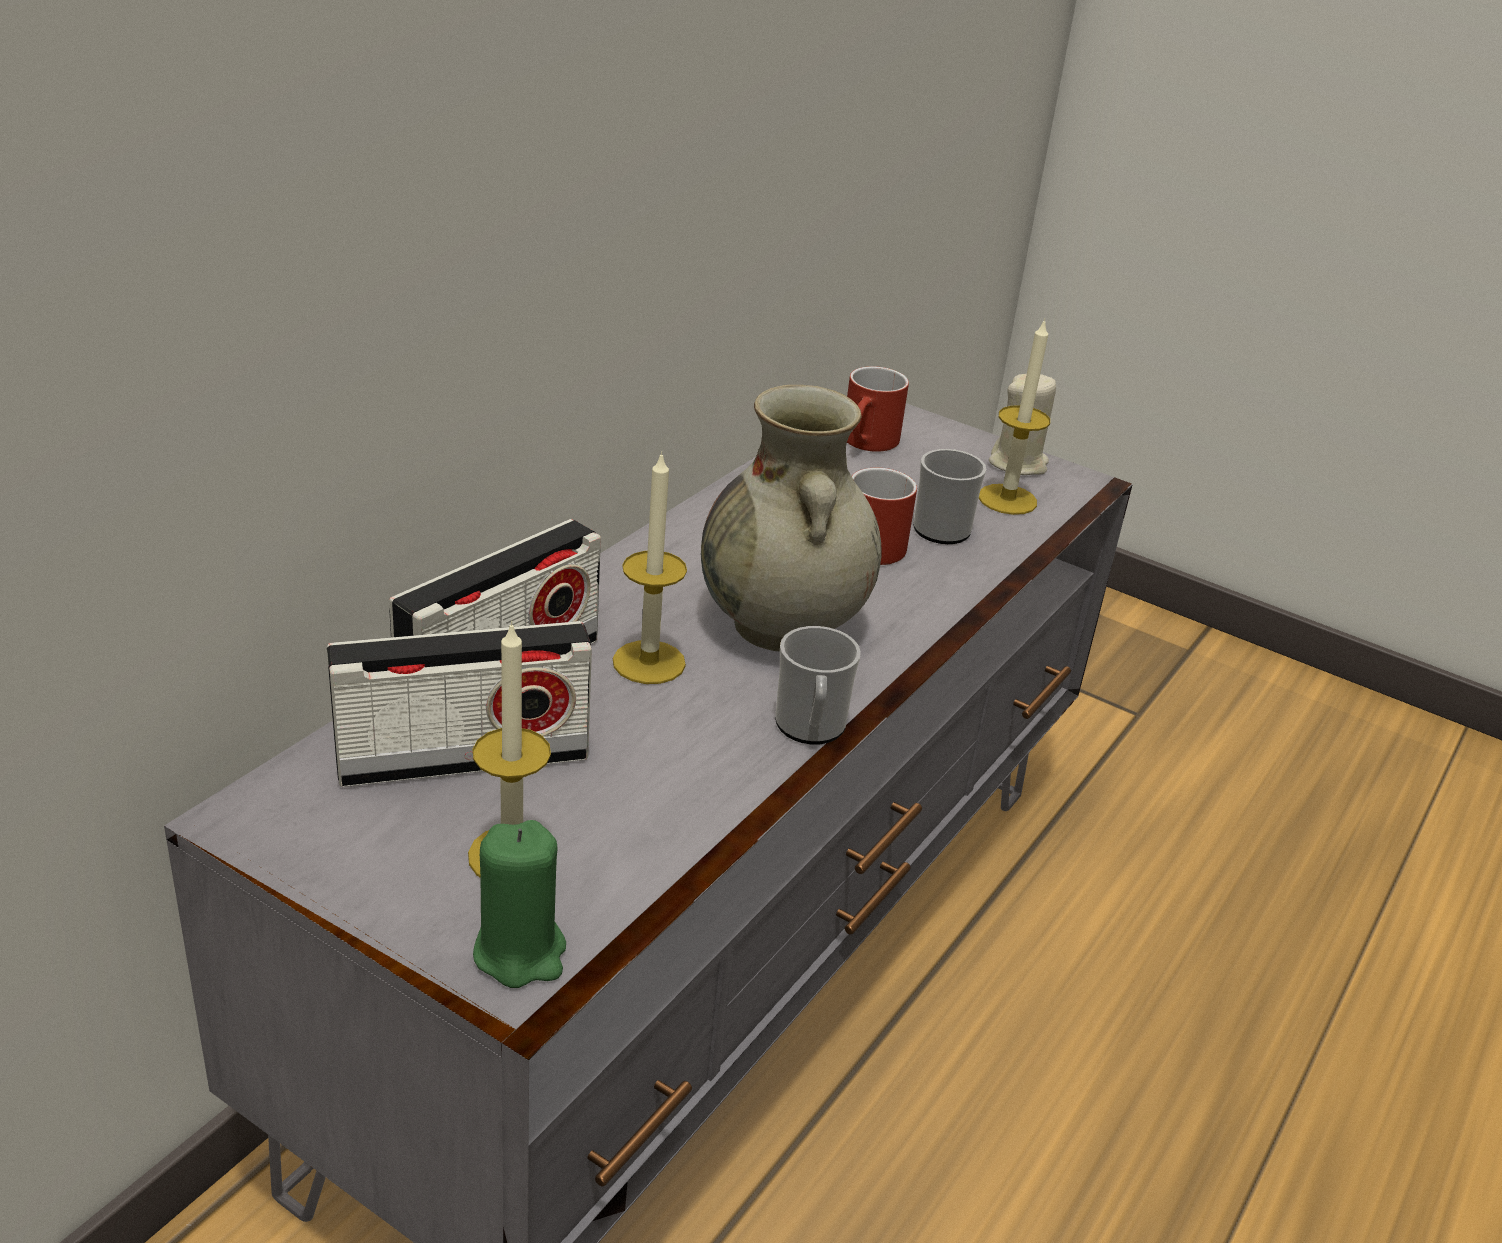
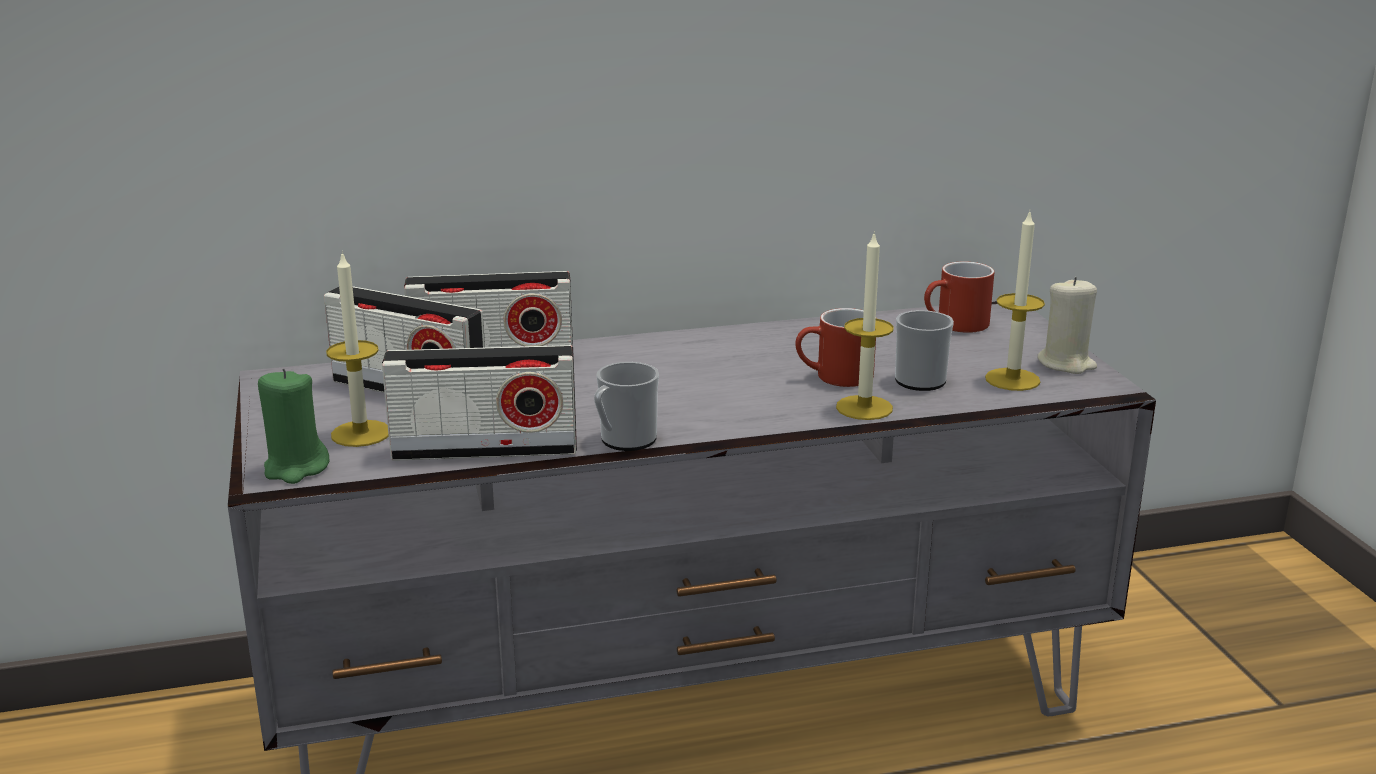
camera: 45 degrees right, 10 degrees down
candle [613,451,687,684] -> candle moved to [836,231,894,420]
beige vase [701,385,882,651] -> none
none -> radio [382,345,577,461]

